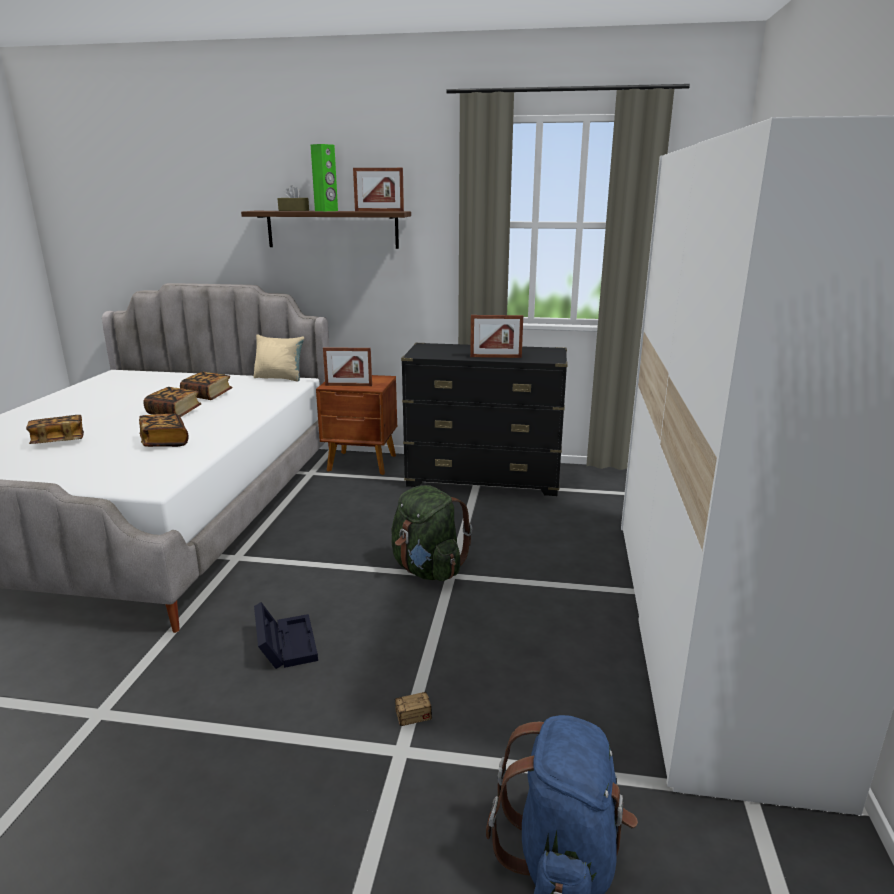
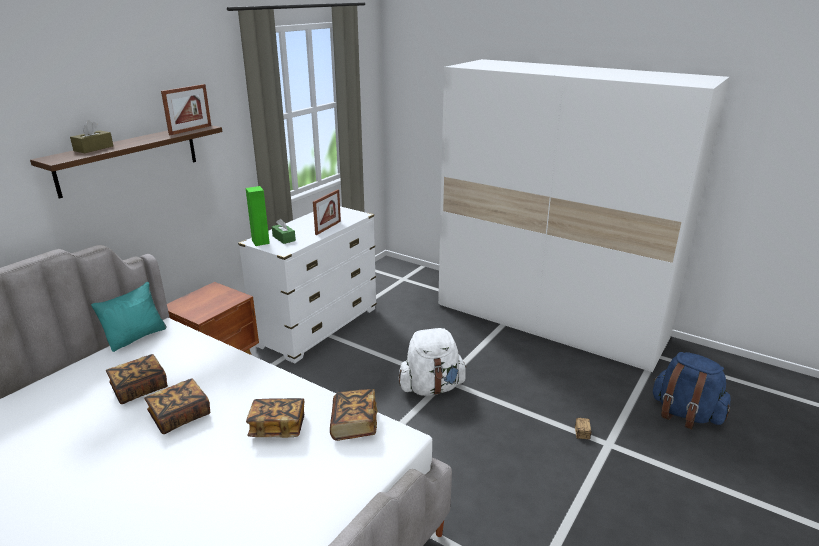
camera: 65 degrees left, 5 degrees up
book [26,415,84,444] -> book moved to [330,389,378,441]
beige pillow [254,334,304,382] -> turquoise pillow [91,282,167,352]
black storage box [254,602,318,669] -> none
green speaker [311,144,338,211] -> green speaker moved to [246,186,270,246]
picture frame [323,347,372,386] -> none
green backpack [391,485,472,581] -> white backpack [399,328,466,396]
black dresser [401,343,568,496] -> white dresser [238,206,377,364]
none -> green tissue box [272,219,296,244]

